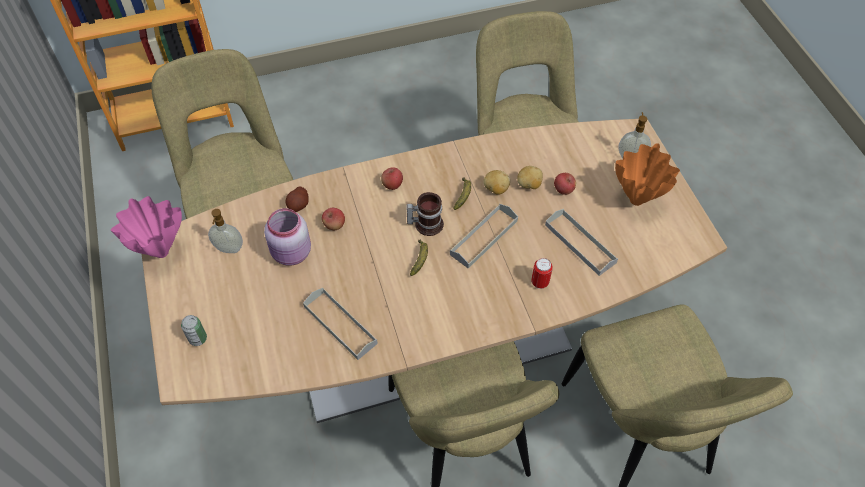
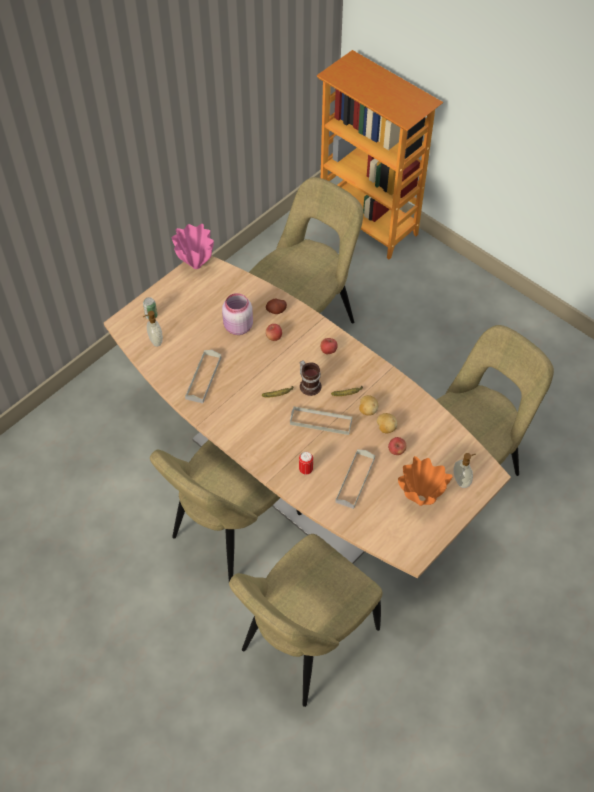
camera: 60 degrees right, 0 degrees up
soap dispenser [208,209,243,253] -> soap dispenser moved to [143,311,163,347]

